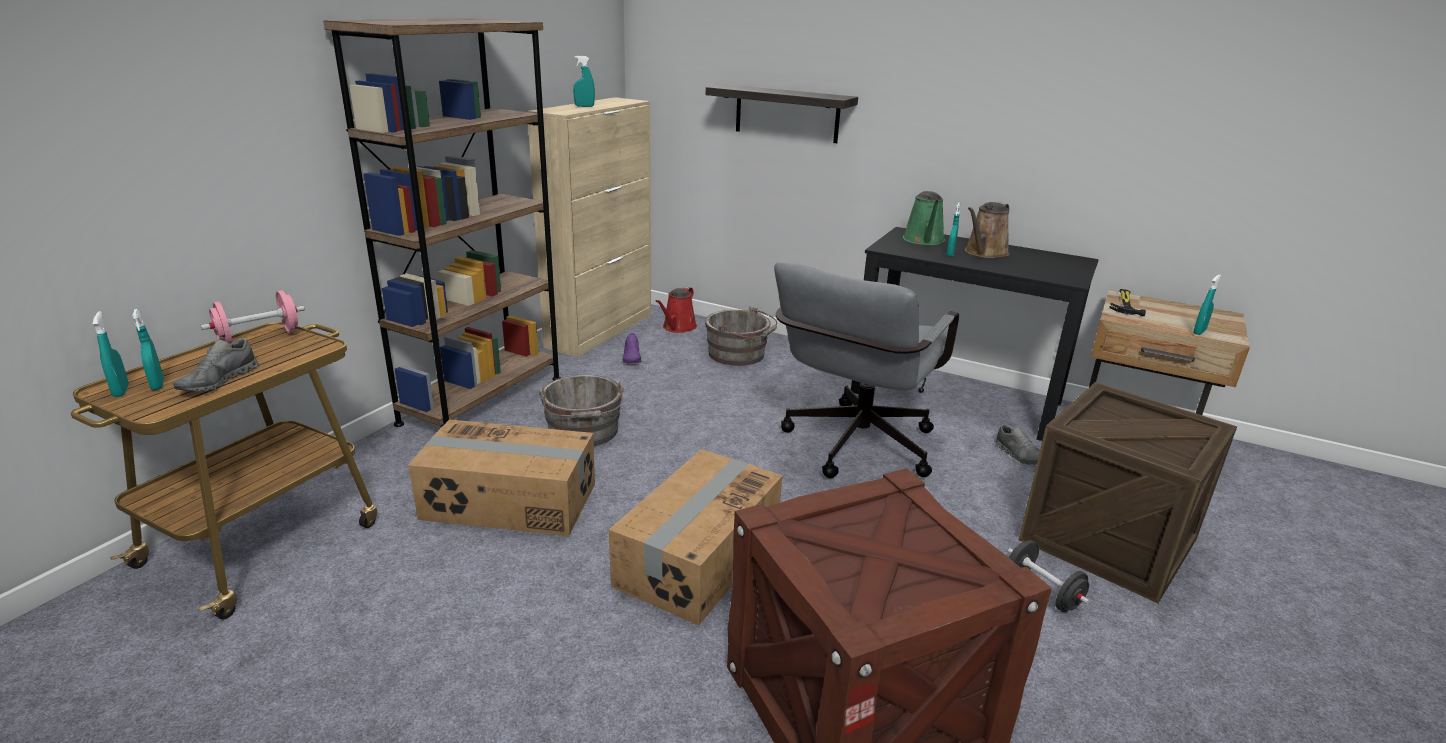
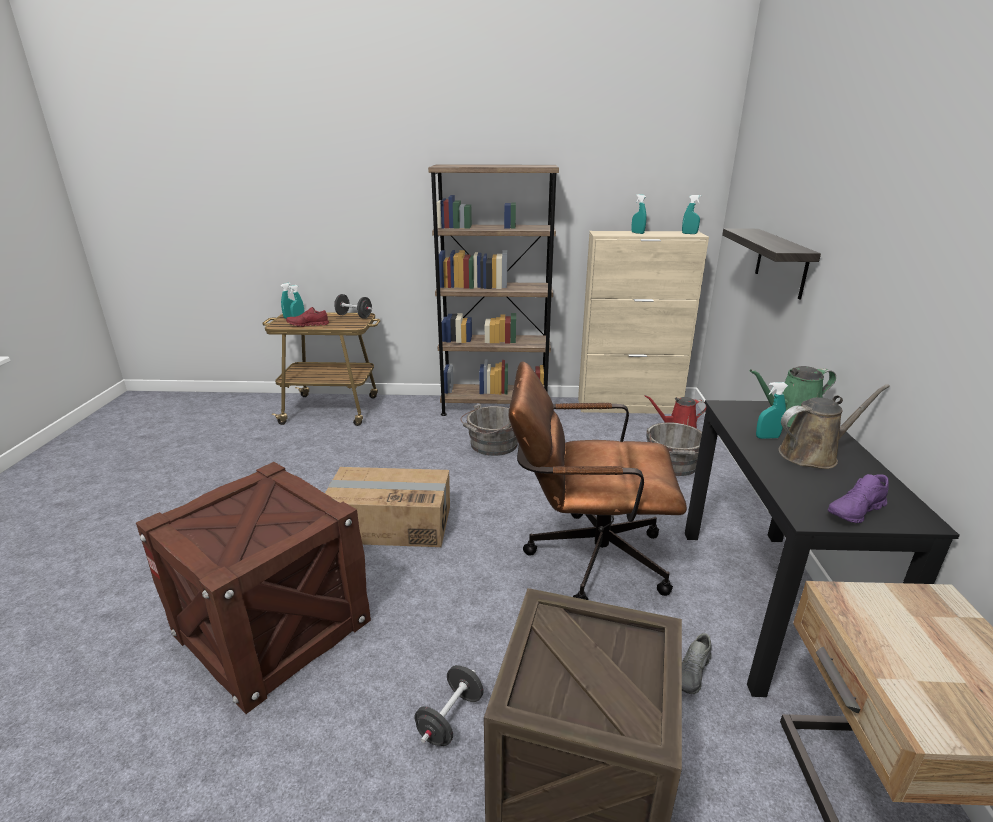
camera: 65 degrees right, 0 degrees up
grey shoe [173,338,259,392] -> red shoe [286,307,329,327]
pink dumbbell [201,290,305,344] -> black dumbbell [334,294,372,319]
cardboard box [408,420,595,536] -> none
purple shoe [623,333,642,363] -> purple shoe moved to [828,474,889,523]
grey office chair [774,262,959,478] -> brown office chair [509,361,687,600]
brown watering can [965,202,1010,258] -> brown watering can turned 150 degrees clockwise [778,384,890,469]
hammer [1109,289,1146,316] -> none
turquoise spray bottle [1193,274,1221,335] -> turquoise spray bottle moved to [682,195,701,234]

